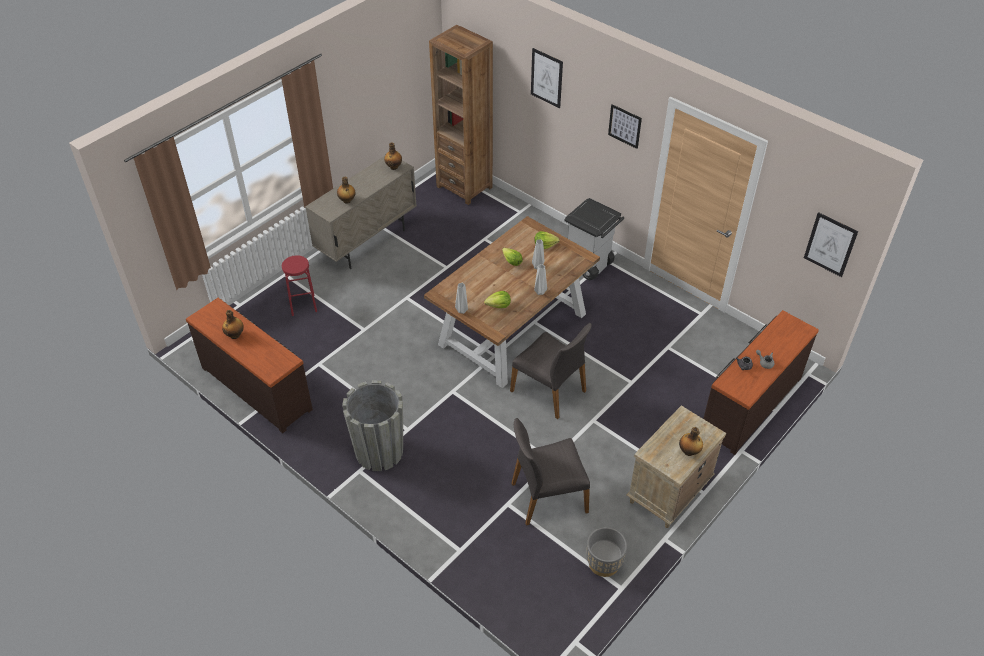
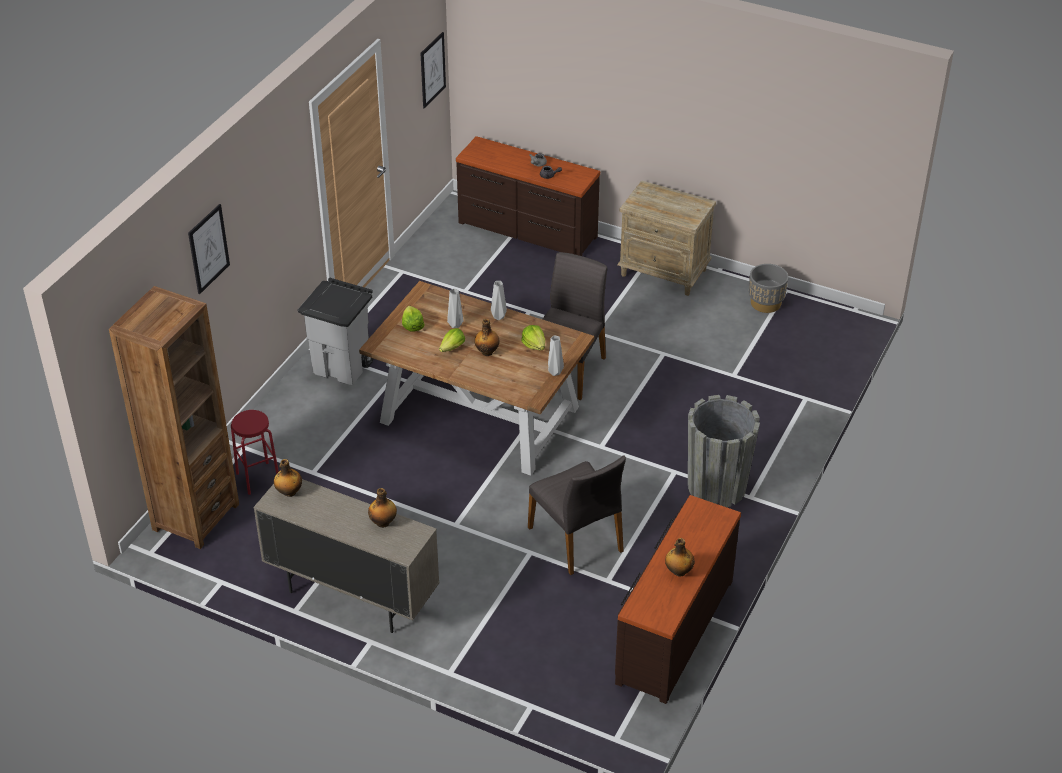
camera: 105 degrees left, 5 degrees down
red stool [282,255,317,316] -> red stool moved to [231,410,279,495]
grey chair [511,418,590,526] -> grey chair moved to [528,455,626,575]
picture [608,104,642,149] -> none
bottle [679,427,703,456] -> bottle moved to [474,319,499,356]

